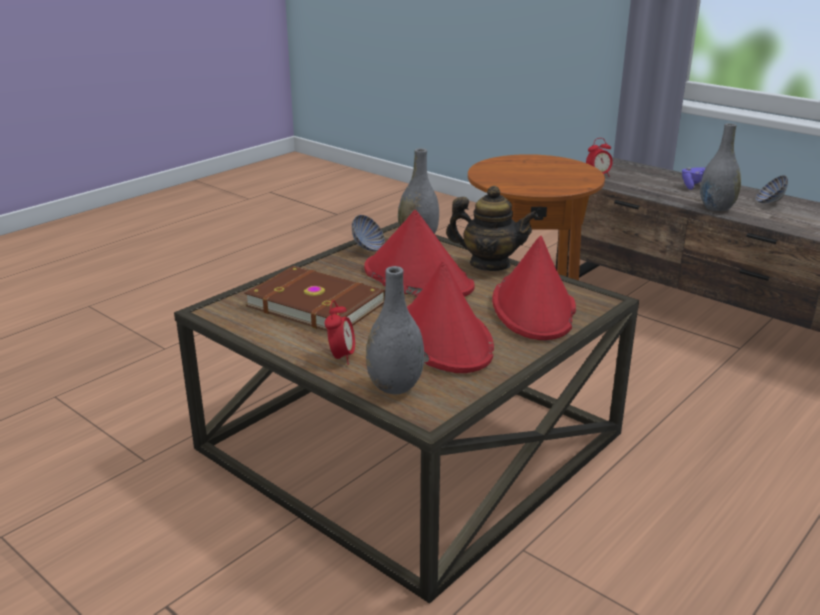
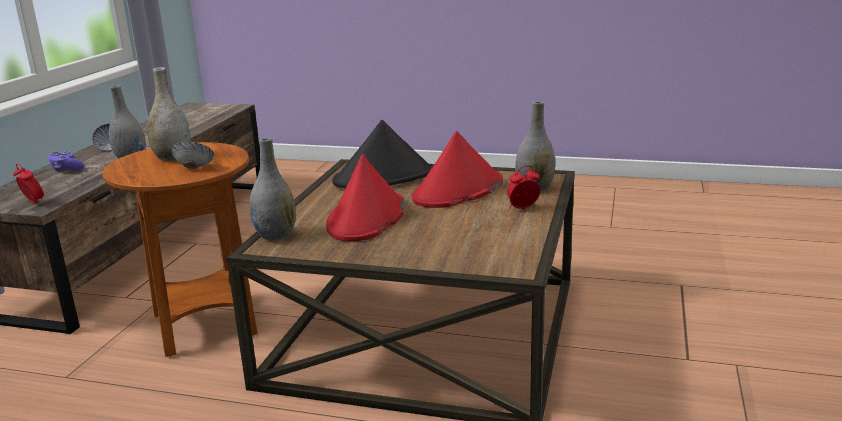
camera: 115 degrees left, 5 degrees down
brown book [244,266,385,331] -> none
bowl [352,215,385,251] -> bowl moved to [171,142,214,169]
teapot [446,186,538,271] -> none
red hat [492,236,576,340] -> black hat [332,120,433,188]
none -> grey vase [147,67,191,161]

